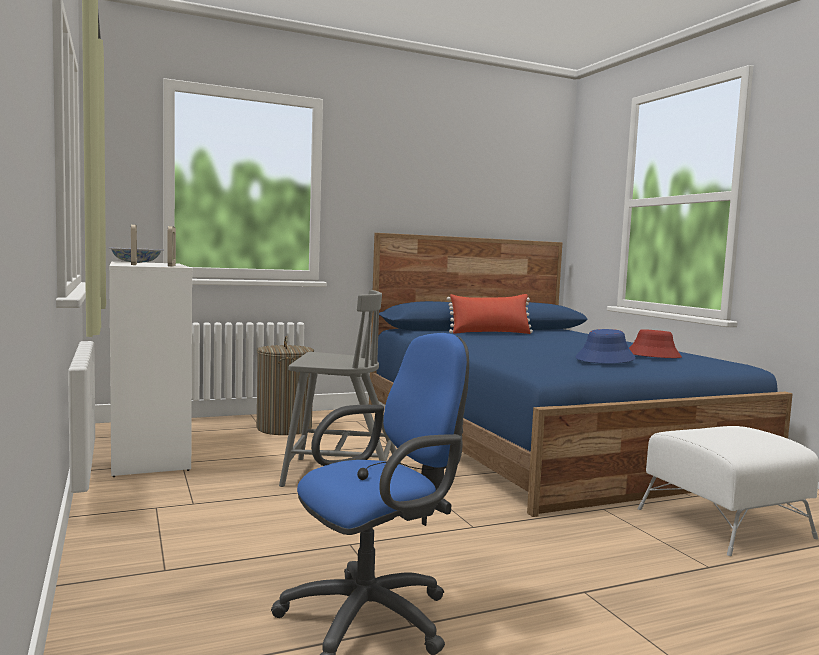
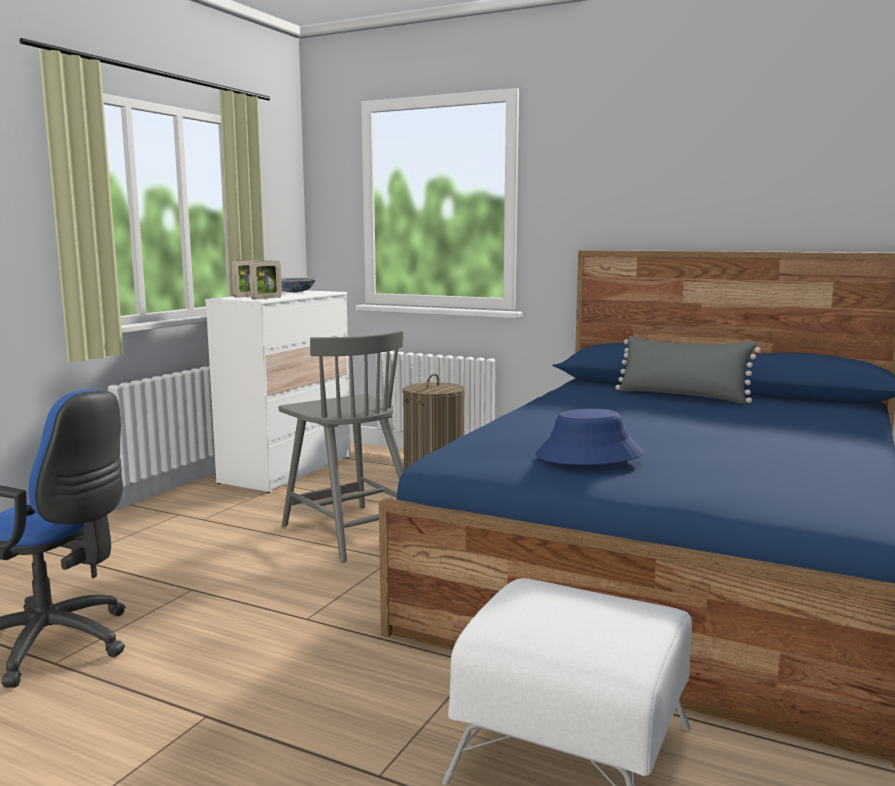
camera: 50 degrees right, 5 degrees up
red pillow [447,294,533,334] -> grey pillow [615,336,761,404]
red hat [629,329,682,358] -> none

